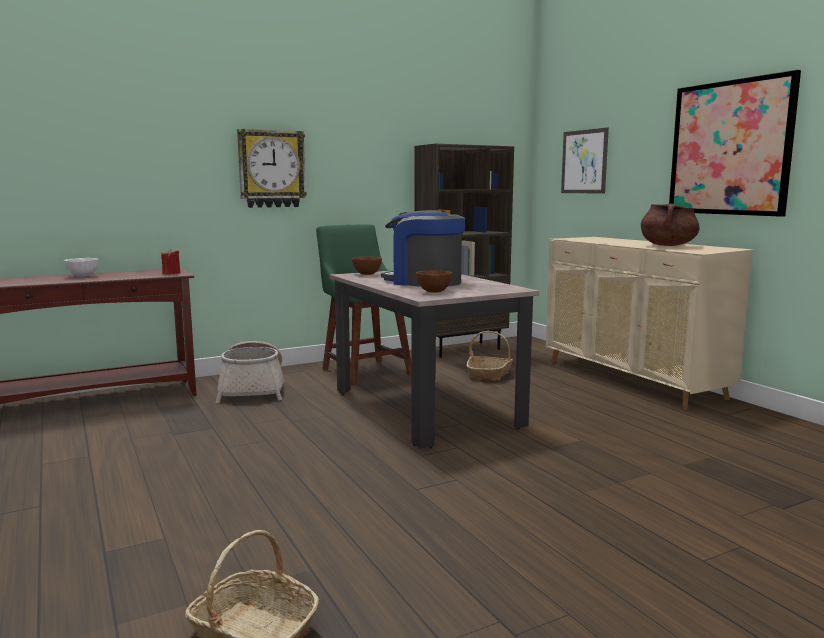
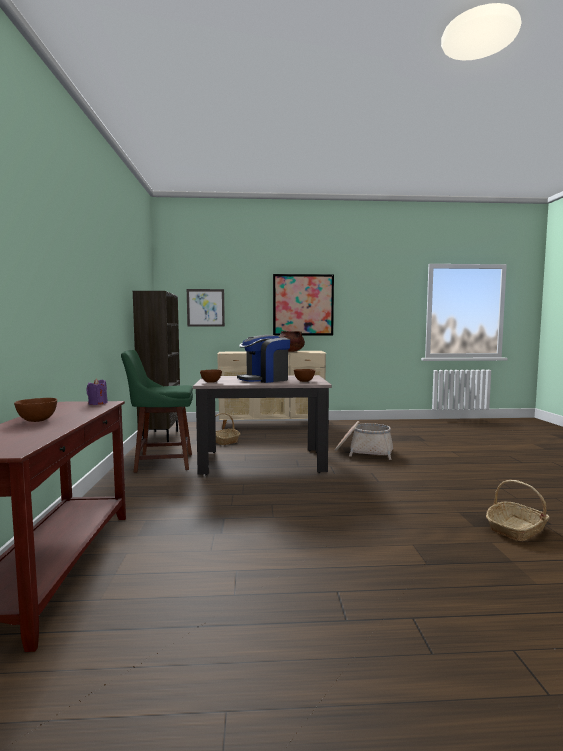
camera: 65 degrees left, 5 degrees down
white bowl [64,258,99,277] -> brown bowl [14,398,57,422]
red candle [161,248,180,274] -> purple candle [86,378,108,405]
basket [216,341,285,403] -> basket moved to [335,421,393,460]
wall clock [237,129,307,208] -> none

